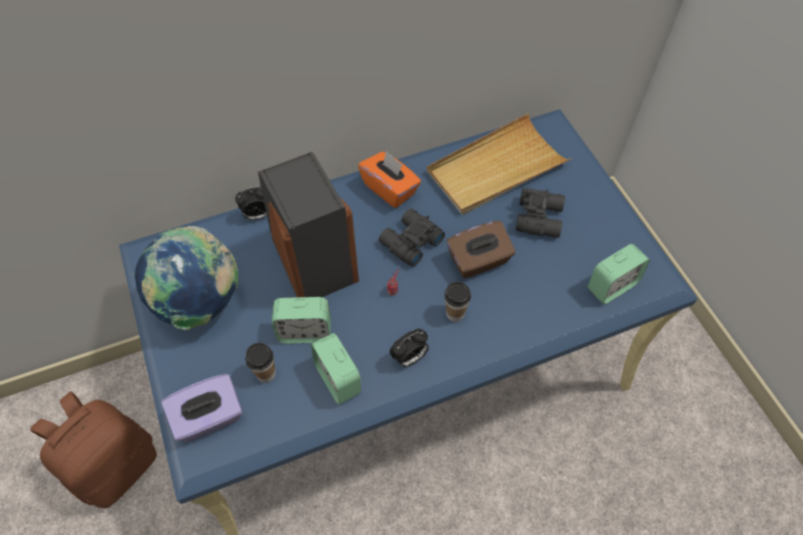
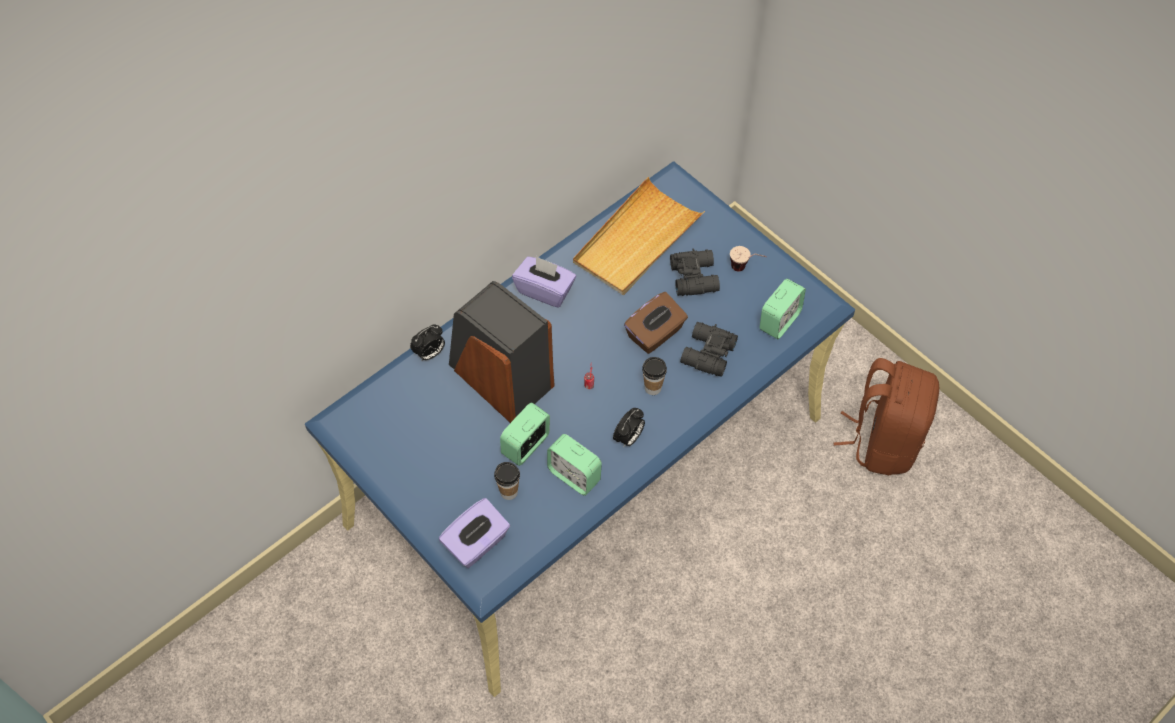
camera: 20 degrees left, 0 degrees up
brown backpack [30,391,157,508] -> brown backpack moved to [834,358,939,475]
globe [132,226,238,331] -> none
alarm clock [272,297,331,344] -> alarm clock turned 150 degrees clockwise [500,402,550,466]
orange tissue box [358,151,421,208] -> purple tissue box [512,256,576,308]
black binoculars [379,208,445,267] -> black binoculars moved to [680,322,738,377]
none -> cup [730,246,767,271]

